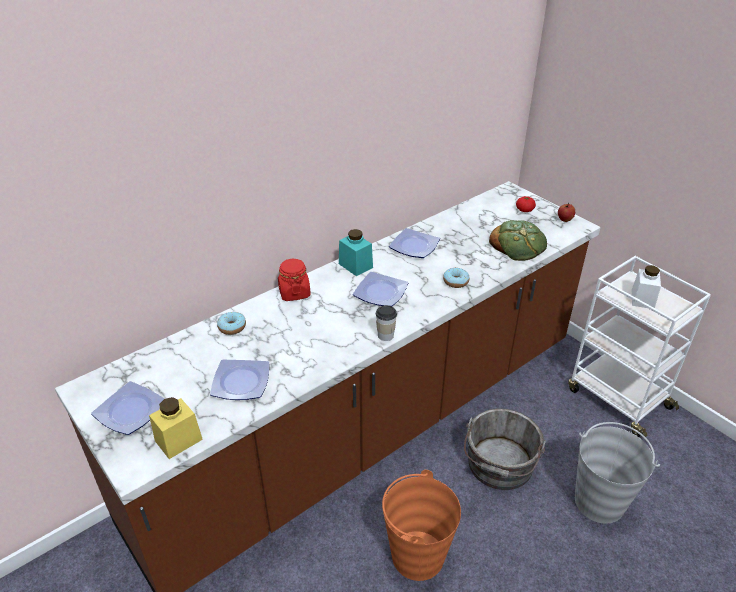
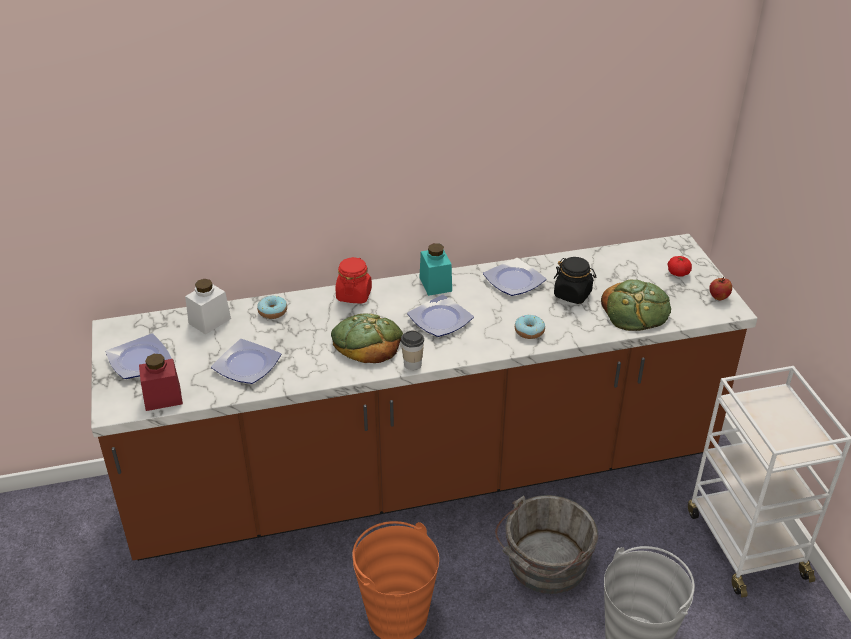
camera: 25 degrees right, 0 degrees up
yellow jar [149,397,203,459] -> red jar [139,354,183,411]
white jar [632,265,661,308] -> white jar moved to [185,279,231,335]
none -> bread [331,313,403,363]
none -> black jar [554,257,596,304]

